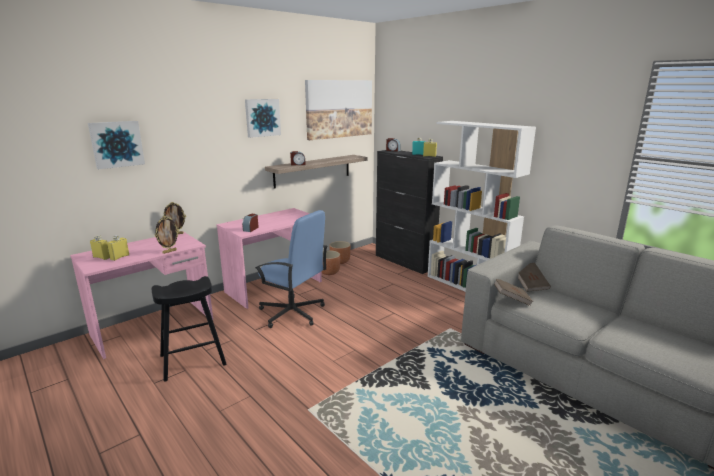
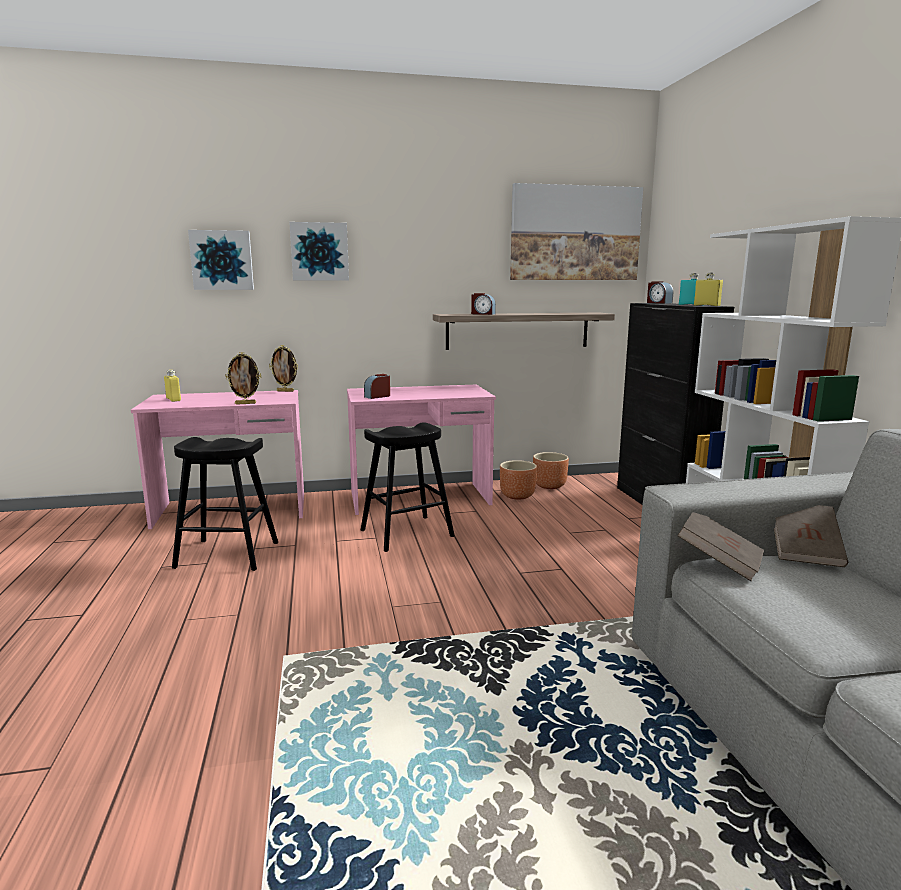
camera: 30 degrees right, 5 degrees down
yellow bottle [107,235,129,261] -> none
picture [245,99,281,138] -> picture moved to [289,222,349,281]
blue office chair [255,210,328,328] -> black stool [361,422,455,552]

